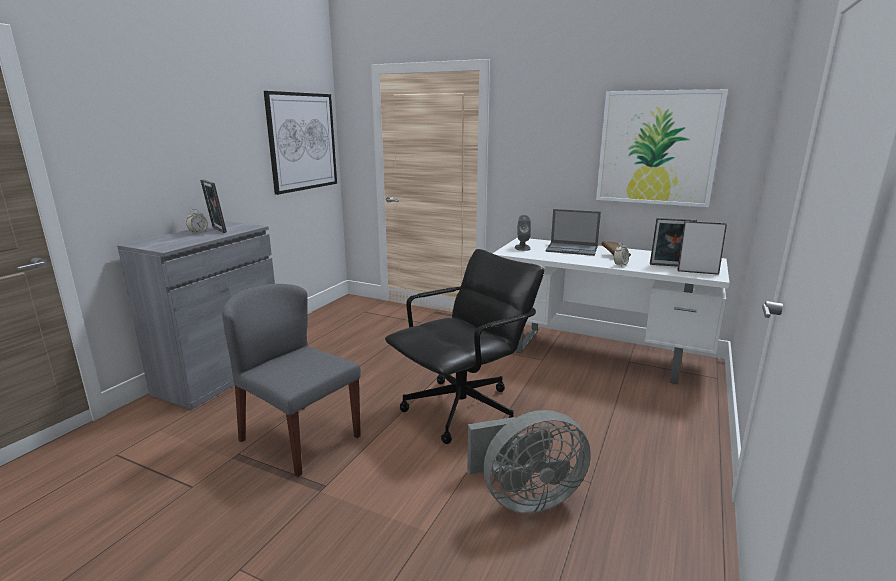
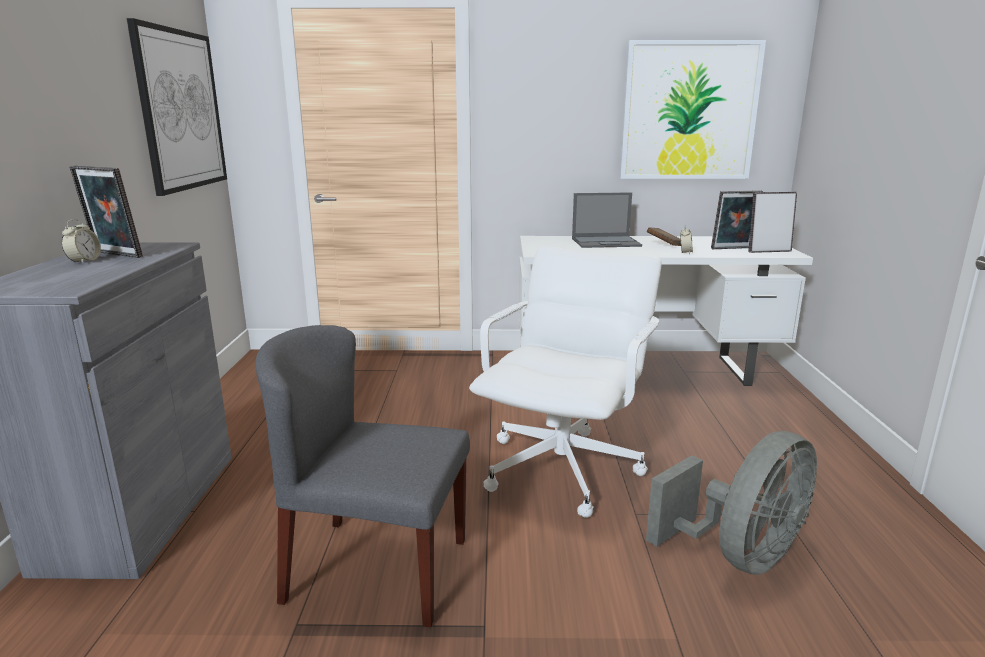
camera: 25 degrees left, 0 degrees up
black office chair [385,249,544,444] -> white office chair [469,246,662,518]
grey speaker [515,215,531,251] -> none

